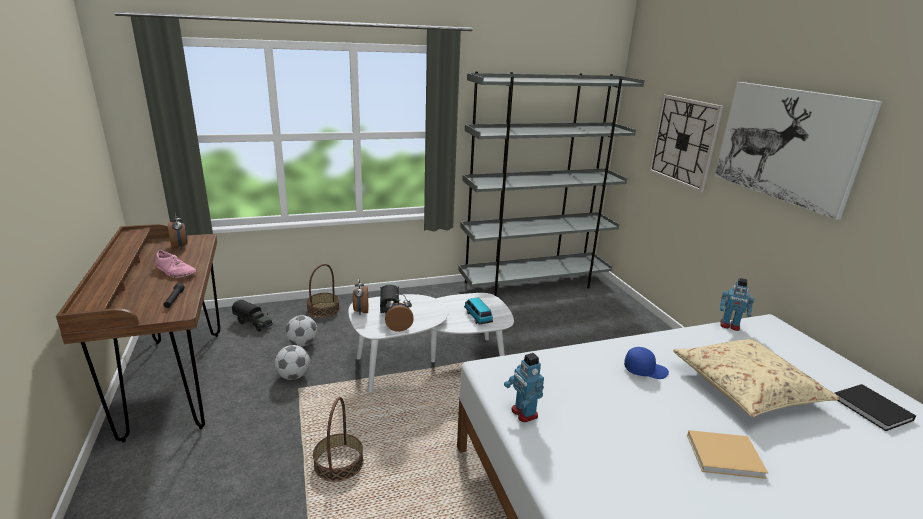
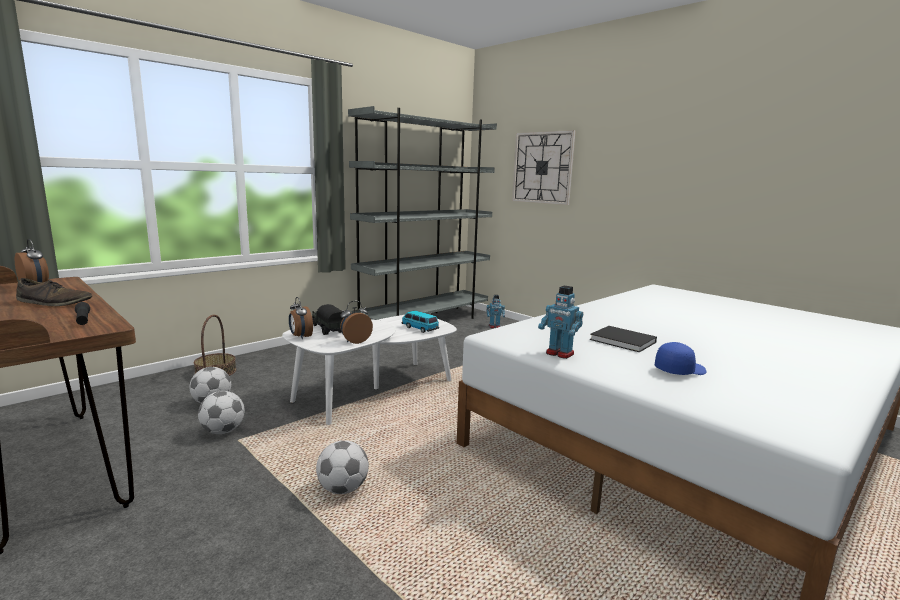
camera: 25 degrees left, 10 degrees down
pink shoe [155,250,197,278] -> brown shoe [16,278,92,306]
toy truck [232,300,273,332] -> none
basket [313,397,364,482] -> football [316,440,369,494]
blue cap [624,347,669,379] -> blue cap moved to [655,342,706,375]
beige pillow [673,339,840,417] -> none
beige book [687,430,768,479] -> none
picture [715,82,882,220] -> none
toy robot [720,278,754,331] -> toy robot moved to [487,295,505,328]
black book [835,384,916,431] -> black book moved to [590,326,657,352]

